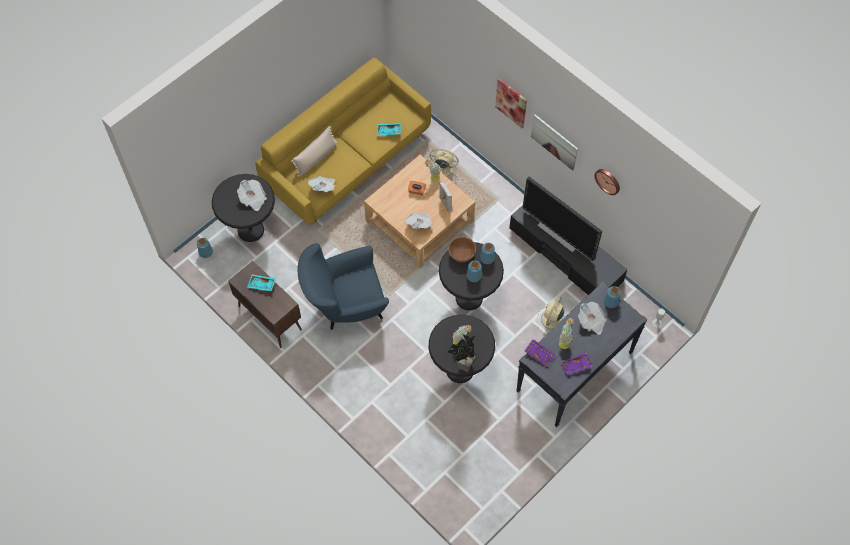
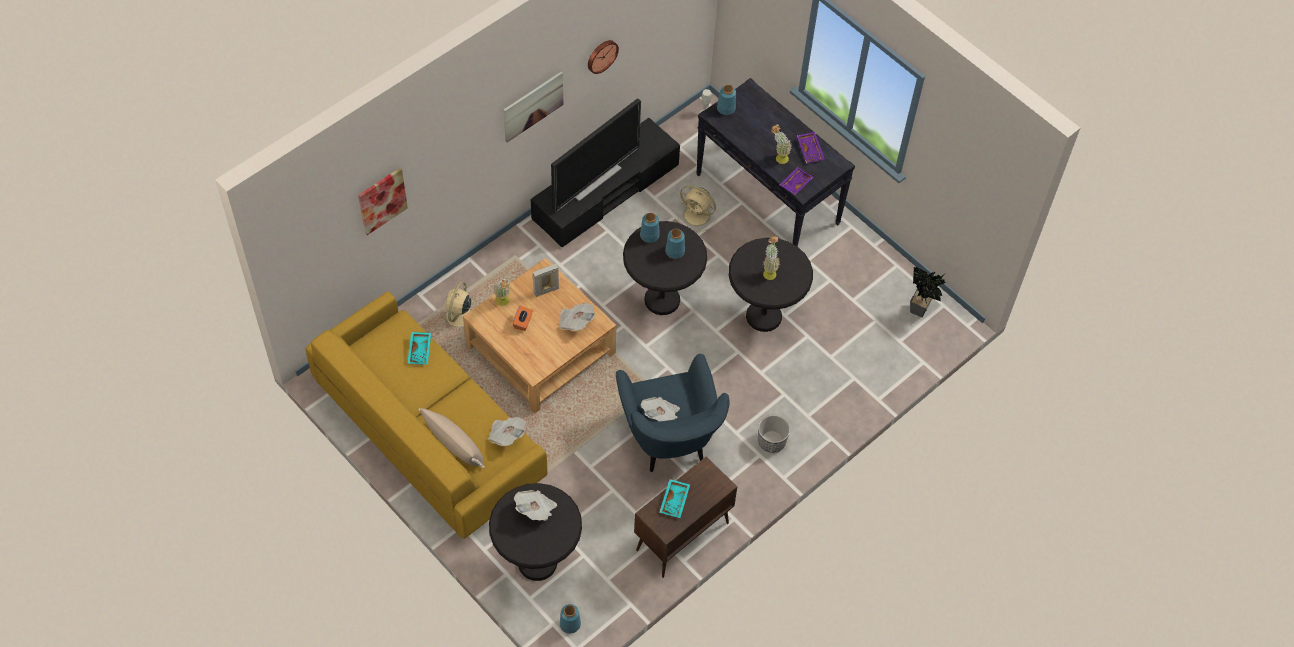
camera: 90 degrees left, 5 degrees down
potted plant [447,335,477,372] -> potted plant moved to [910,267,945,317]
brown bowl [448,237,476,262] -> none
picture [495,78,527,128] -> picture moved to [358,168,408,235]
newspaper [578,302,607,335] -> newspaper moved to [641,397,680,421]
none -> planter [758,415,790,453]

